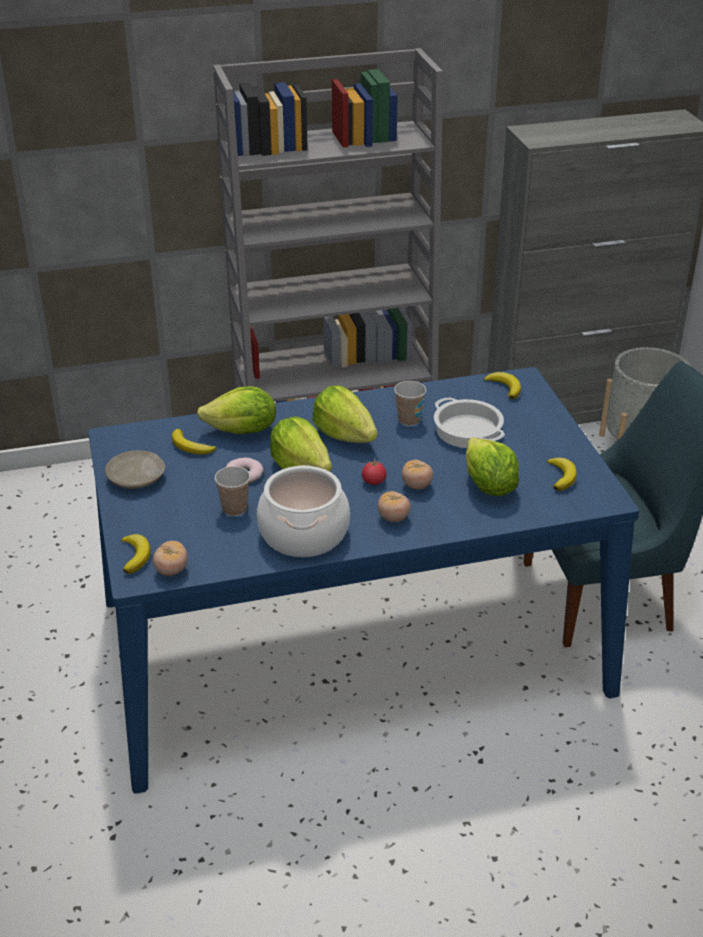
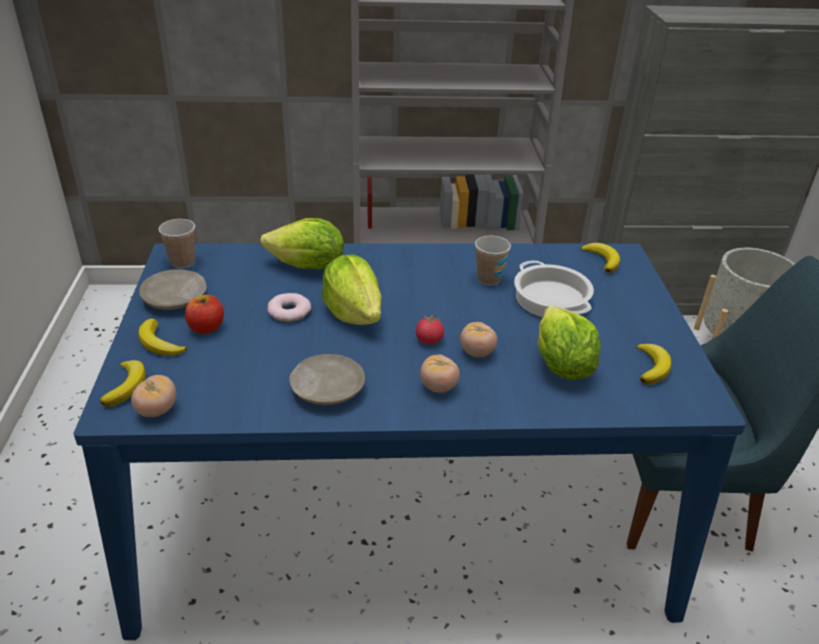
camera: 10 degrees right, 0 degrees up
banana [172,429,217,454] -> banana moved to [138,318,187,356]
cup [215,466,250,516] -> cup moved to [159,219,195,268]
cooking pot [257,465,350,557] -> beige plate [289,354,365,405]
lettuce [313,385,378,443] -> none
none -> apple [185,295,224,334]

